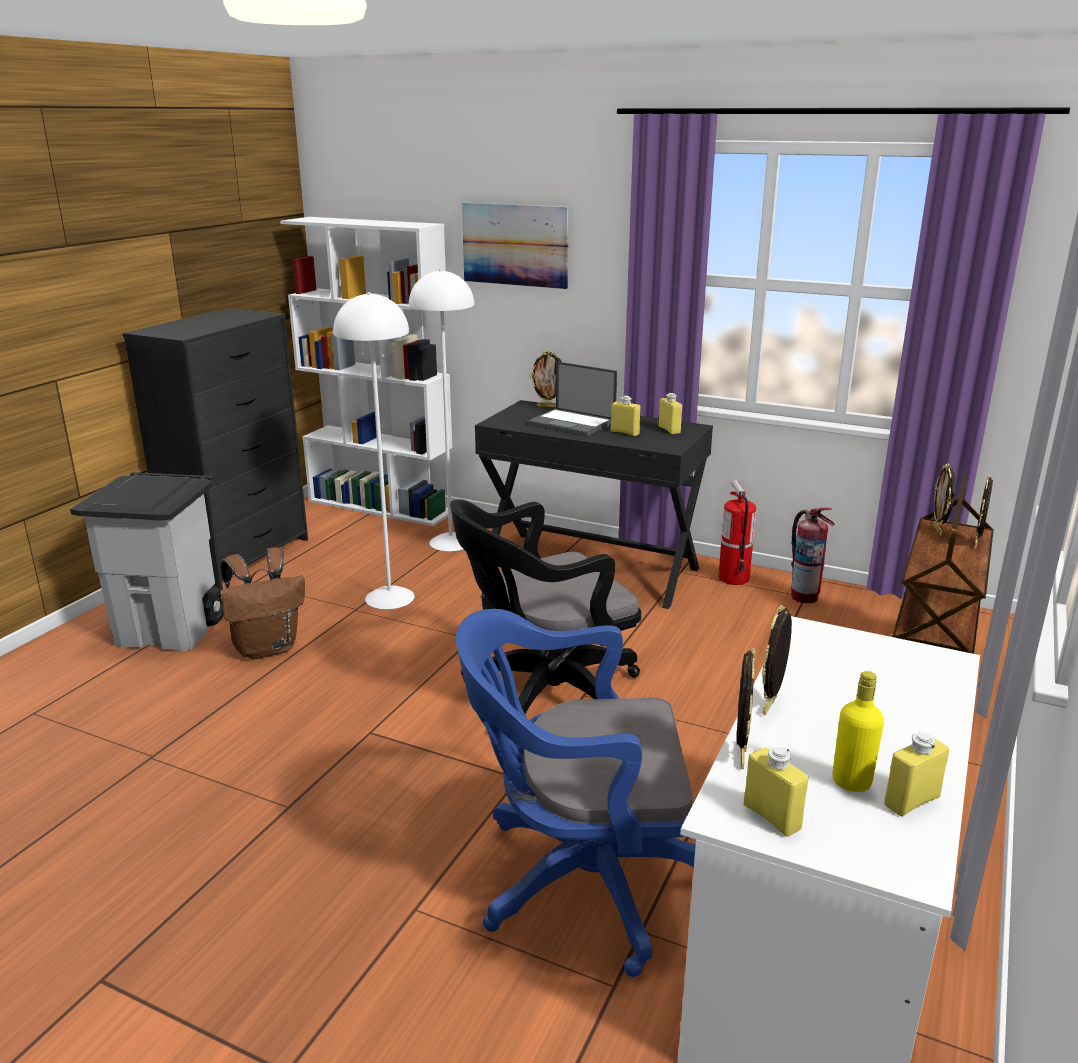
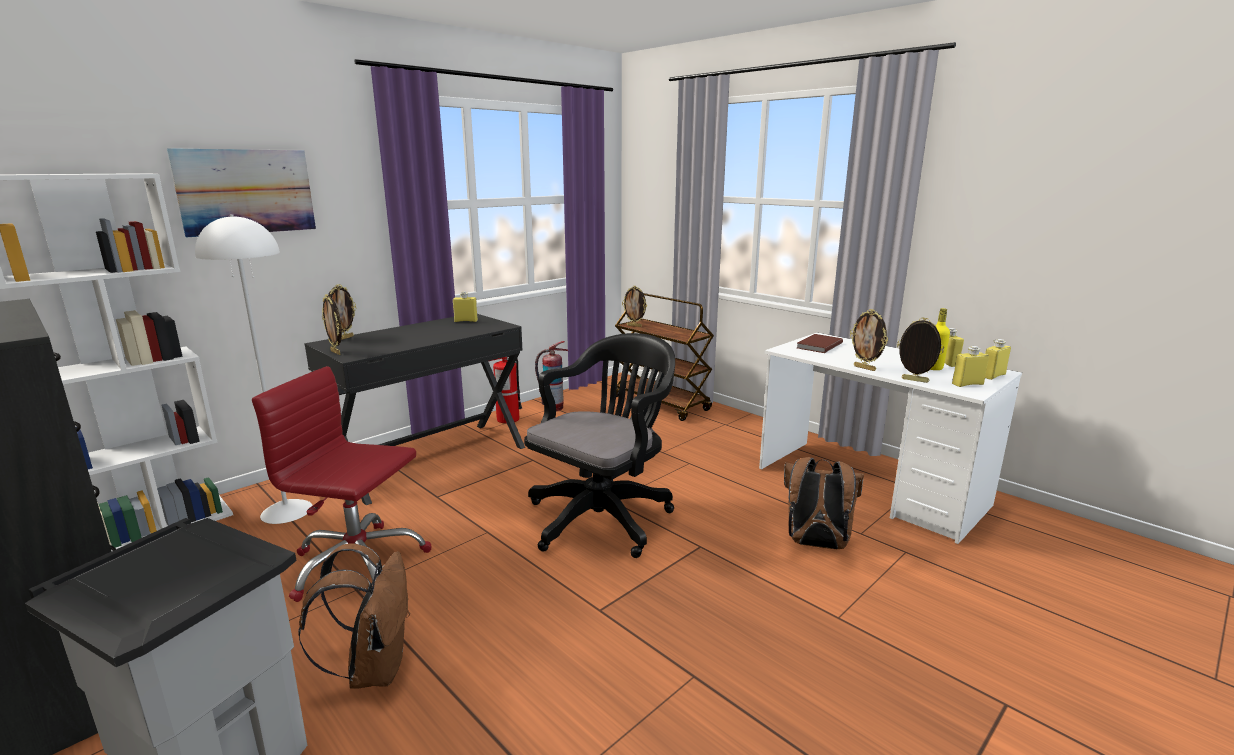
camera: 70 degrees left, 5 degrees down
white floor lamp [333,292,415,609] -> red office chair [252,366,432,602]
black office chair [450,499,641,714] -> black office chair turned 135 degrees counterclockwise [524,333,675,558]
blue office chair [456,609,696,977] -> brown backpack [784,457,864,549]
laptop [527,361,617,436] -> none
yellow bottle [611,396,641,436] -> yellow bottle moved to [985,339,1011,380]
picture frame [974,474,993,549] -> picture frame moved to [322,294,342,355]
none -> brown book [797,334,843,353]

